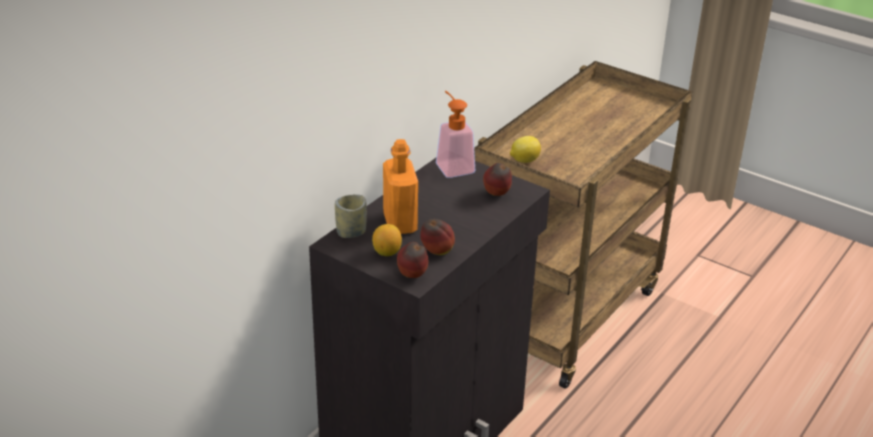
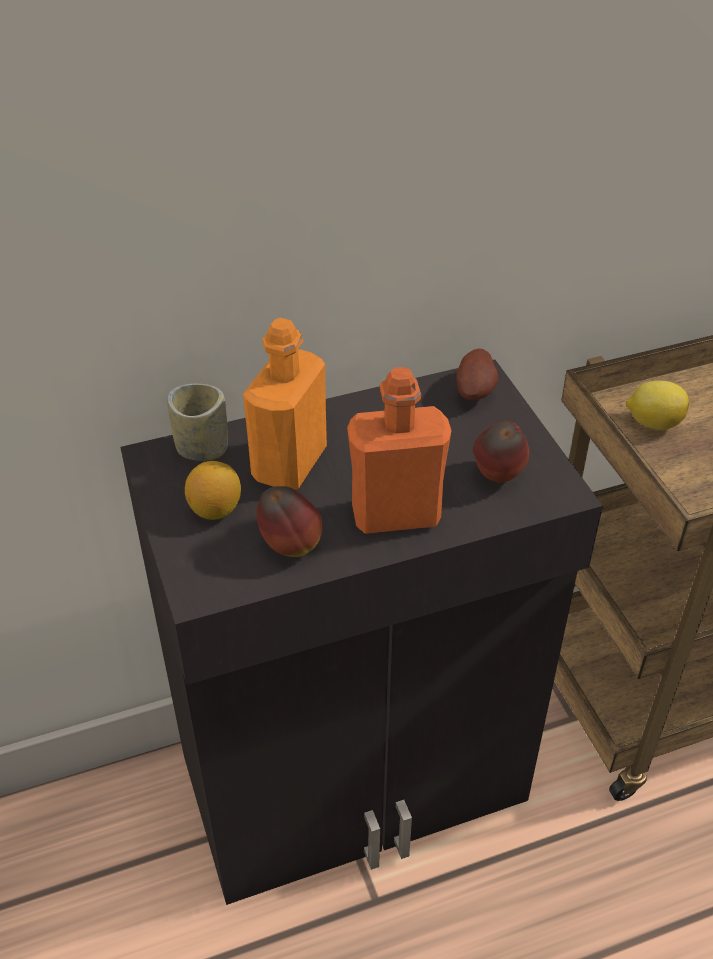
camera: 35 degrees right, 10 degrees up
apple [397,242,428,278] -> none
soap dispenser [436,91,475,178] -> potato [456,349,498,400]
none -> orange bottle [347,367,451,534]

